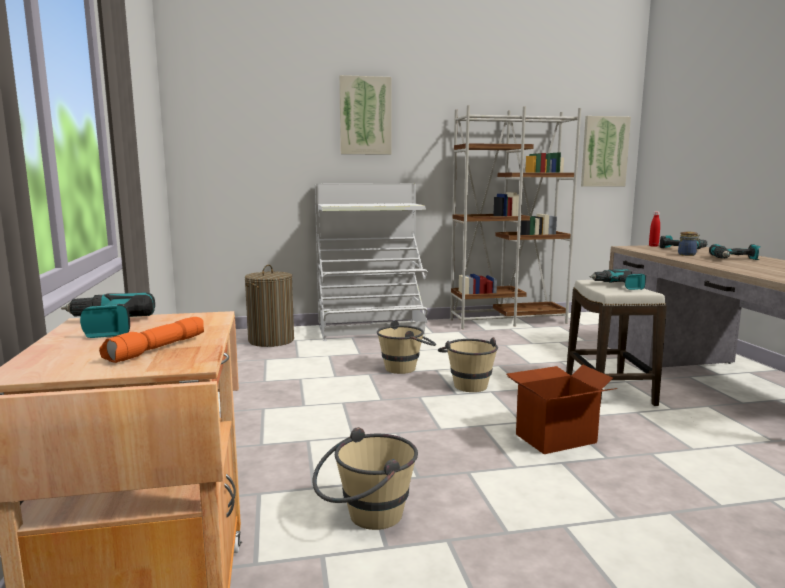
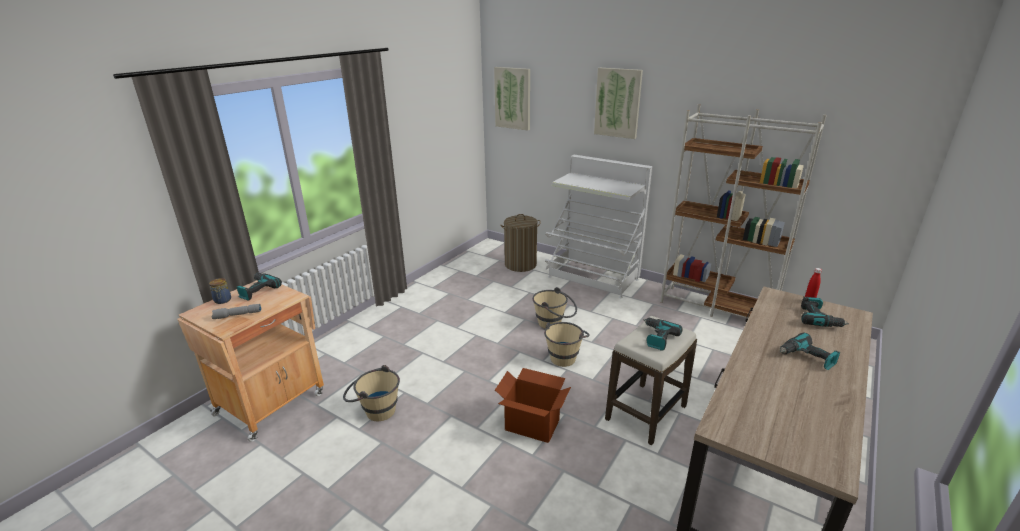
camera: 45 degrees right, 15 degrees up
orange flashlight [99,317,204,363] -> grey flashlight [211,304,262,319]
picture [581,116,631,187] -> picture moved to [494,67,530,131]
jar [678,232,700,256] -> jar moved to [209,278,231,304]

